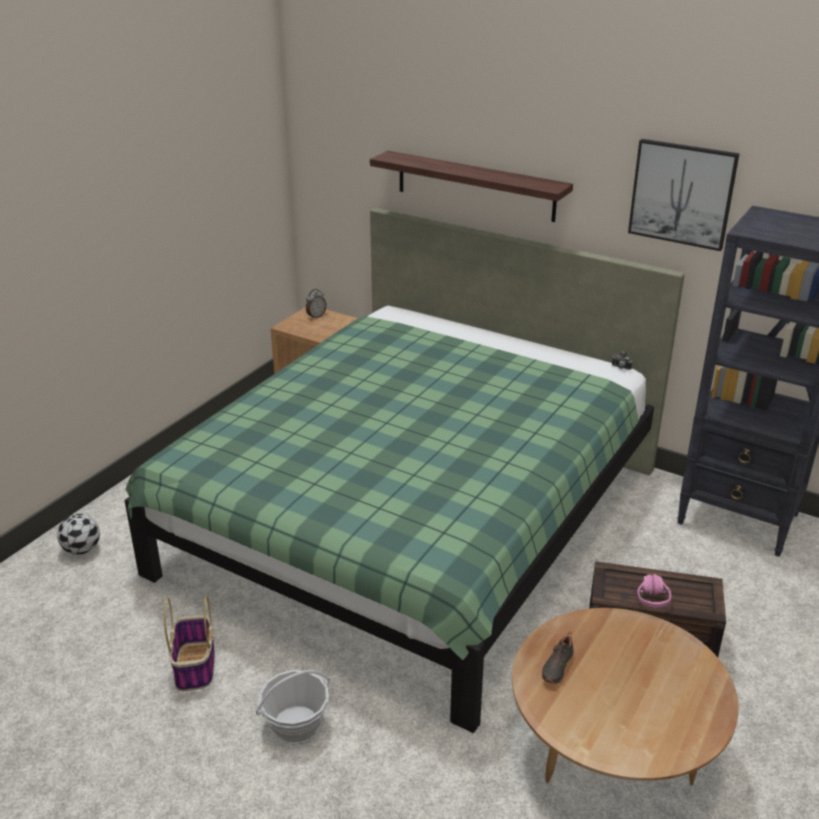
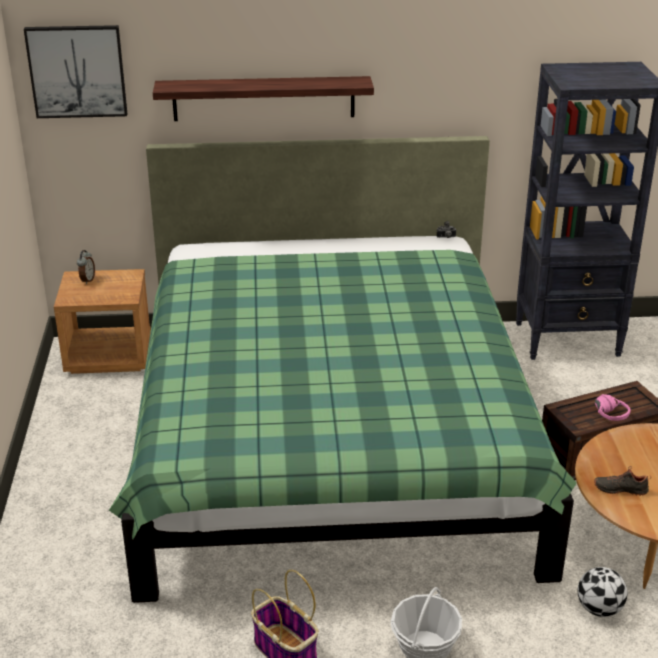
camera: 35 degrees left, 0 degrees up
football [57,514,100,555] -> football moved to [578,567,627,617]
black shoe [542,631,574,684] -> black shoe turned 105 degrees clockwise [594,466,651,496]
picture [628,139,740,251] -> picture moved to [24,25,128,118]

